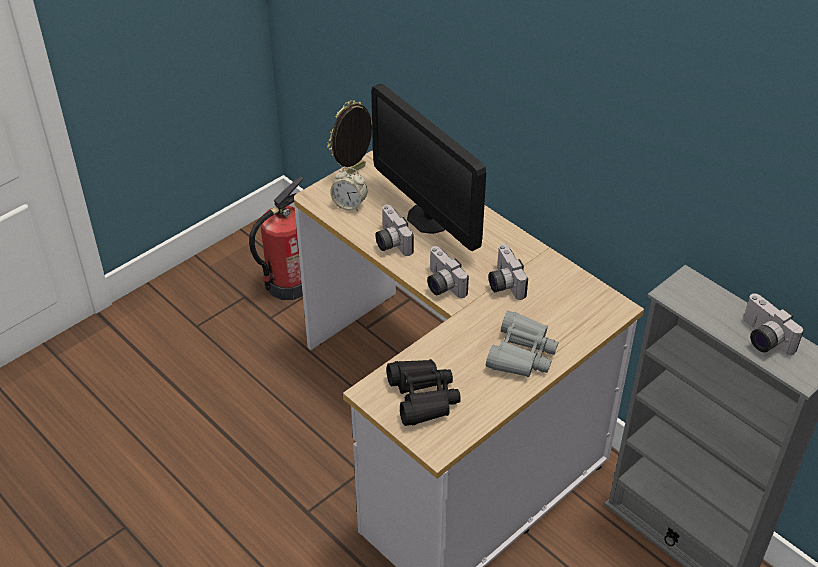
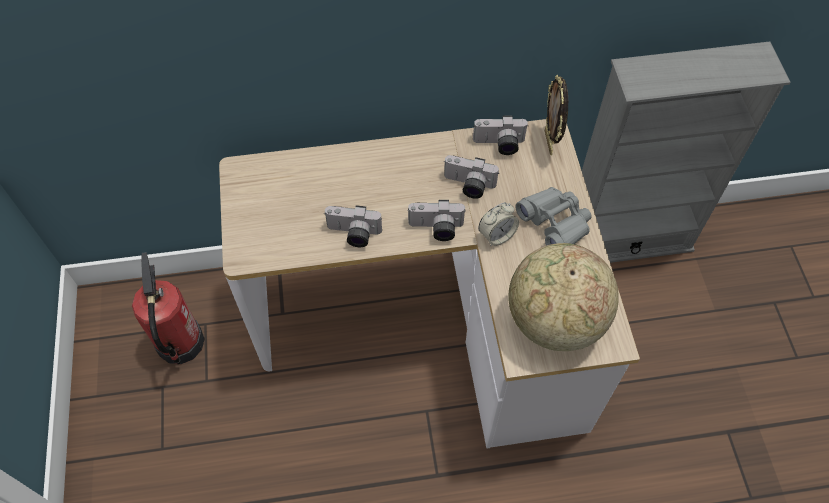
camera: 55 degrees left, 15 degrees up
picture frame [327,100,372,174] -> picture frame moved to [545,75,568,155]
alarm clock [330,167,367,211] -> alarm clock moved to [479,202,519,247]
monitor [371,84,486,251] -> none
black binoculars [387,359,461,426] -> globe [509,243,619,351]
camera [743,293,804,355] -> camera moved to [473,116,529,155]

